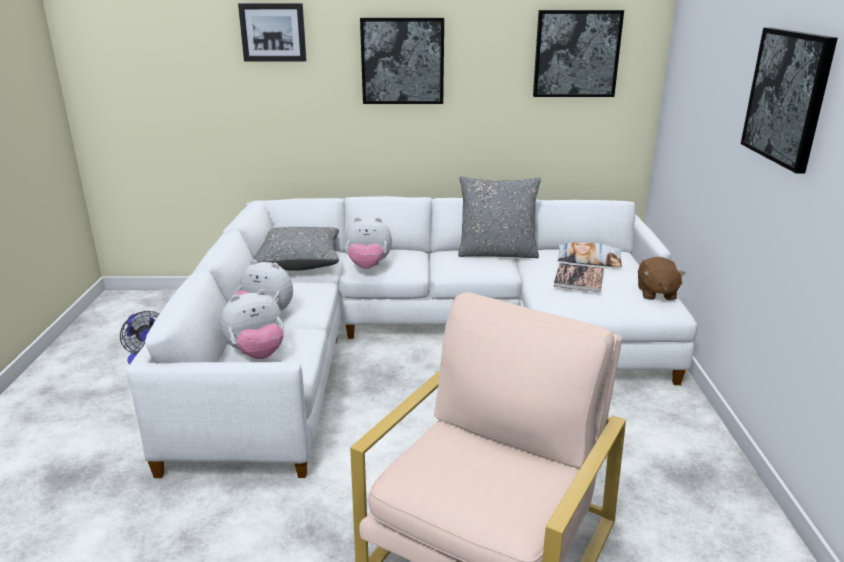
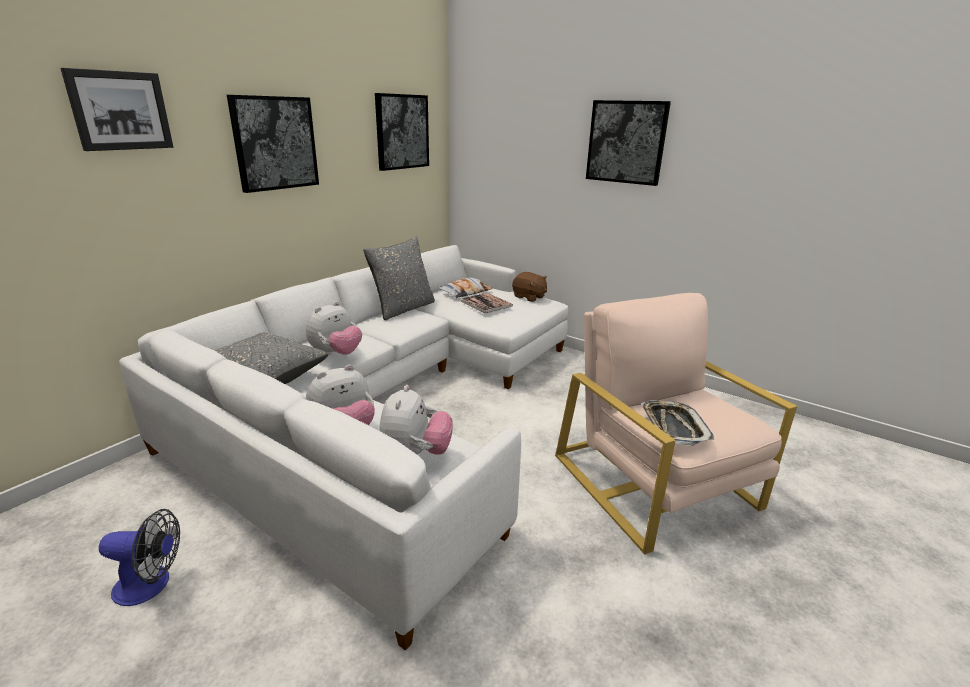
camera: 55 degrees left, 0 degrees up
none -> tray [641,400,714,446]

